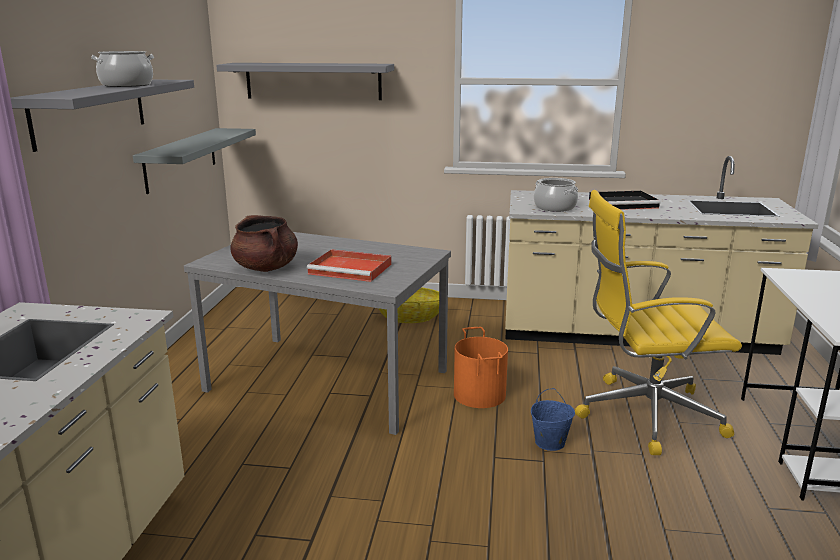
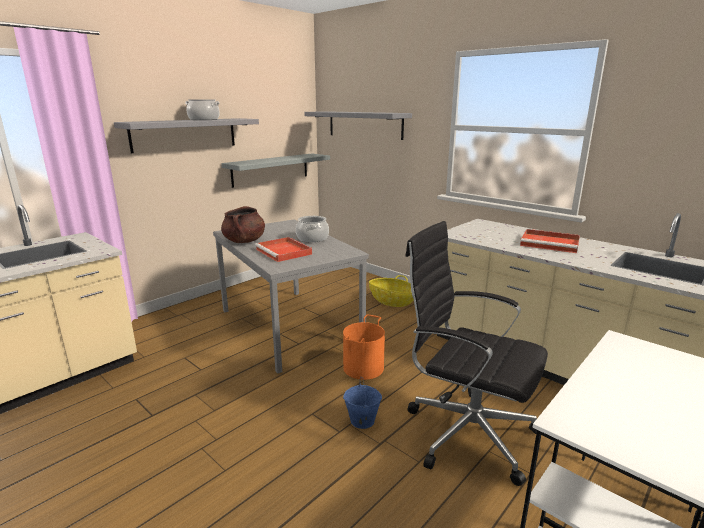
camera: 35 degrees right, 0 degrees up
cooking pot [534,178,578,212] -> cooking pot moved to [296,216,329,242]
yellow office chair [575,190,742,455] -> black office chair [405,221,548,486]
black tray [589,191,661,210] -> red tray [520,229,580,253]

